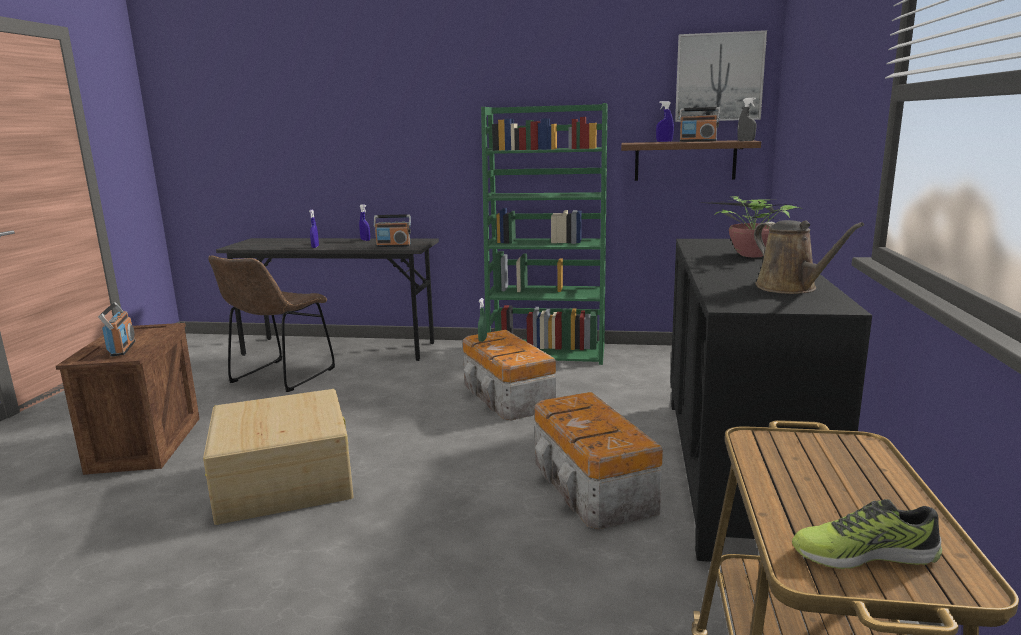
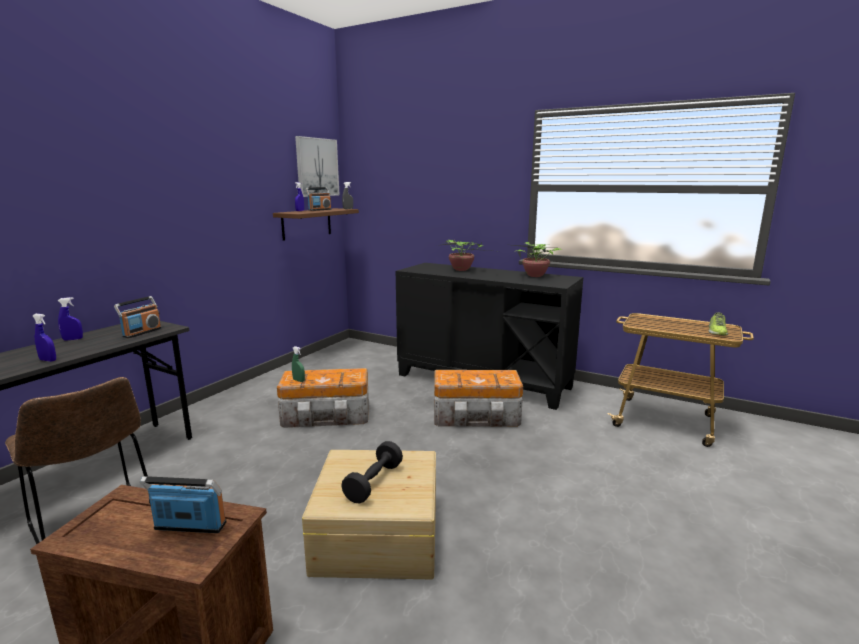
camera: 70 degrees left, 0 degrees up
green bookcase [481,103,608,365] -> none
brown watering can [754,220,864,294] -> potted plant [513,242,563,277]
none -> black dumbbell [342,441,403,503]

